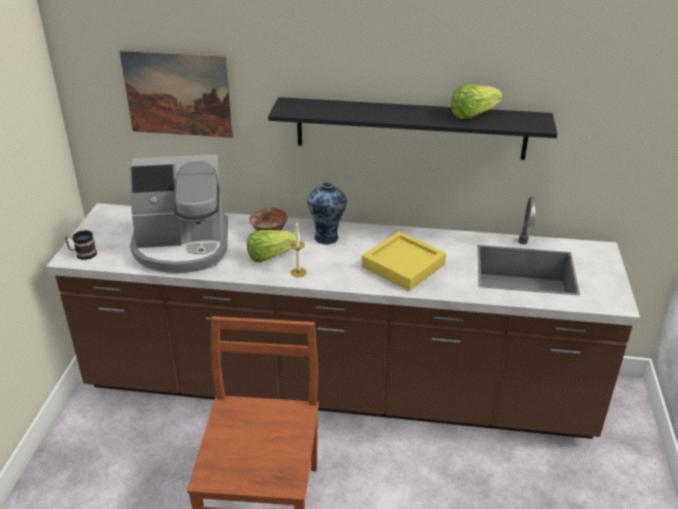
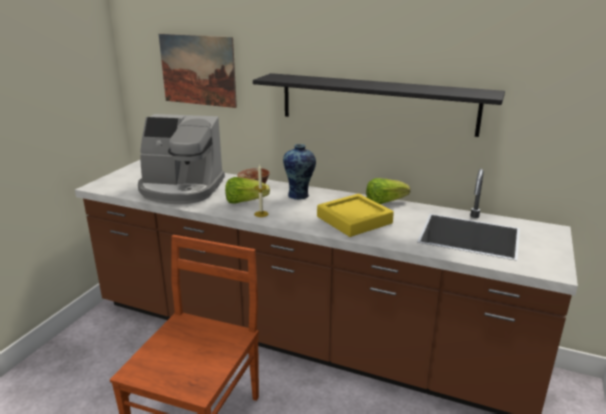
camera: 15 degrees right, 10 degrees down
mug [65,230,97,260] -> none
lettuce [451,85,503,119] -> lettuce moved to [366,178,410,204]

